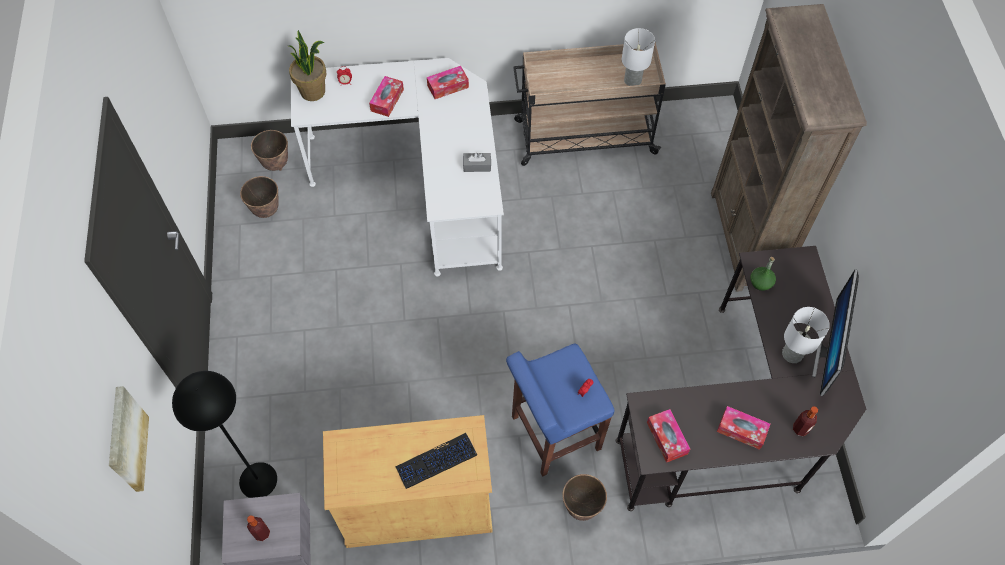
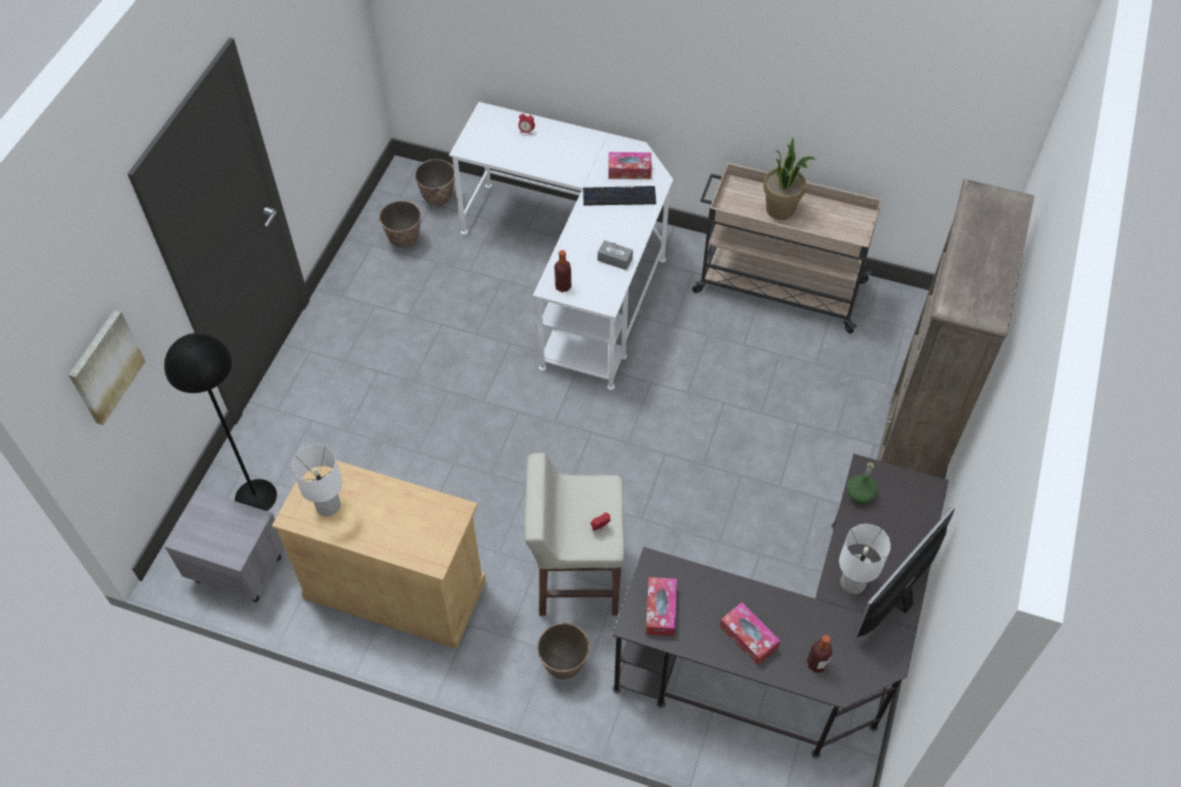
camera: 25 degrees right, 5 degrees down
bottle [247,515,270,541] -> bottle moved to [554,250,571,292]
potted plant [289,30,327,101] -> potted plant moved to [763,137,816,220]
tissue box [369,76,404,117] -> none
keyboard [395,433,477,489] -> keyboard moved to [583,186,656,206]
blue stool [506,344,614,476] -> beige stool [524,453,625,616]
white table lamp [622,28,655,86] -> white table lamp moved to [292,444,342,516]

